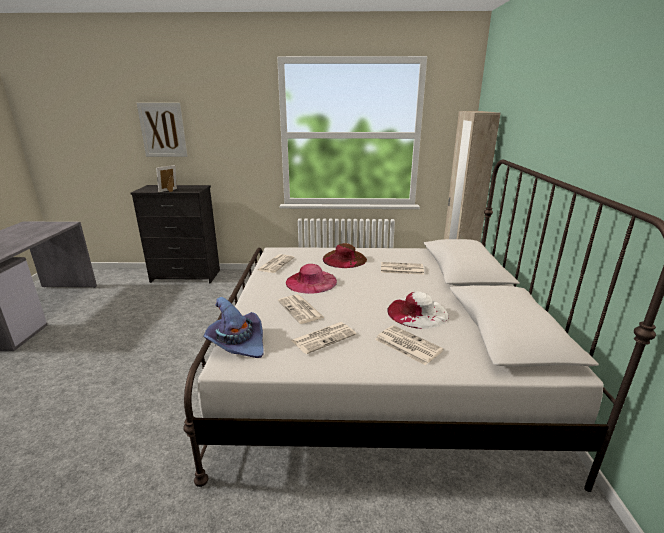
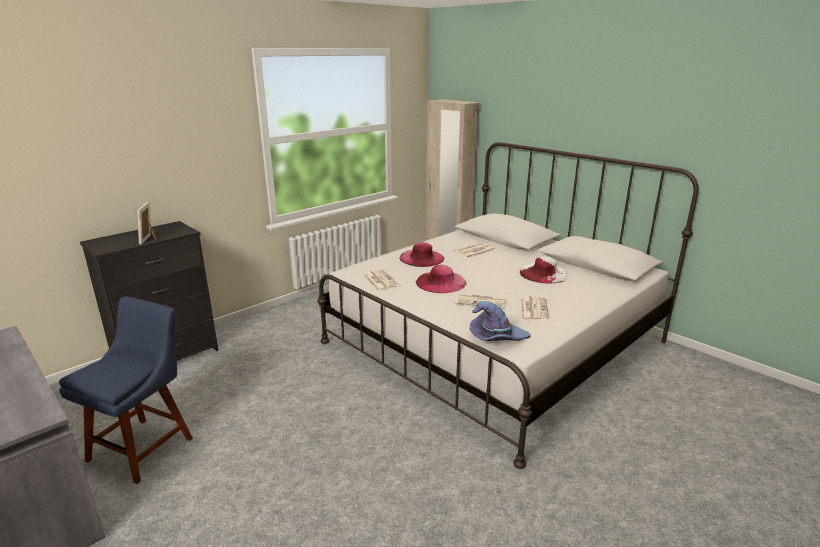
camera: 45 degrees left, 0 degrees up
picture [137,103,188,157] -> none
brown hat [323,243,367,268] -> pink hat [399,242,444,267]
newspaper [375,325,444,365] -> none
none -> blue chair [59,296,193,484]

